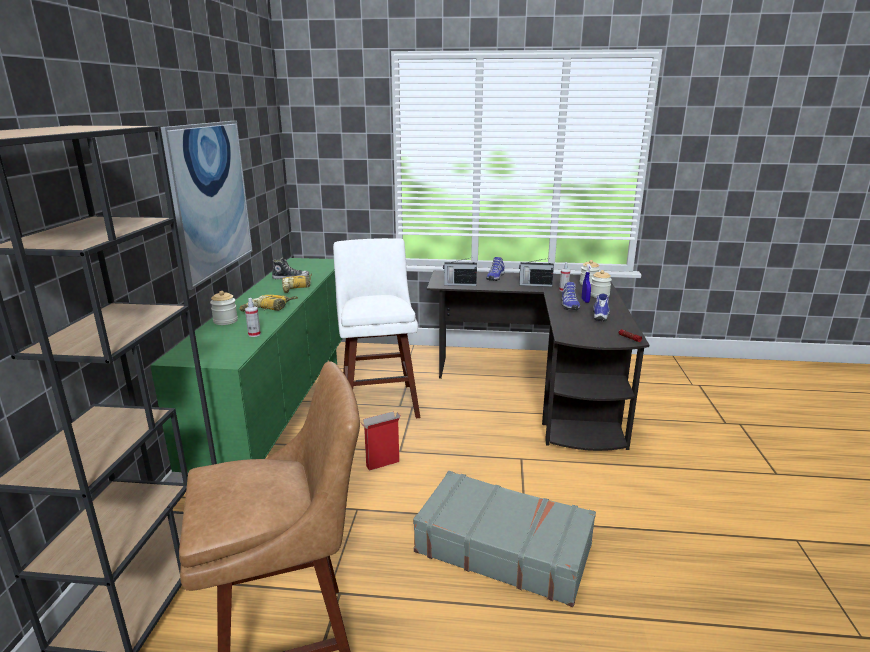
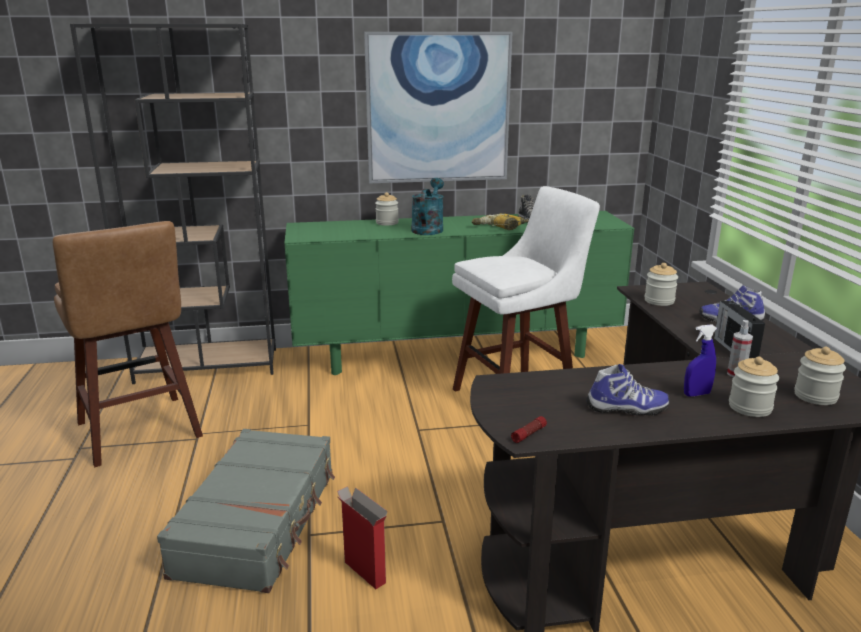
camera: 75 degrees right, 0 degrees up
power drill [240,295,298,312] -> turquoise watering can [411,178,444,235]
spray bottle [245,298,261,337] -> none
cardboard box [360,411,400,471] -> cardboard box moved to [337,486,388,589]
radio [443,257,477,286] -> jar [644,263,678,306]
shoe [562,282,580,310] -> none

